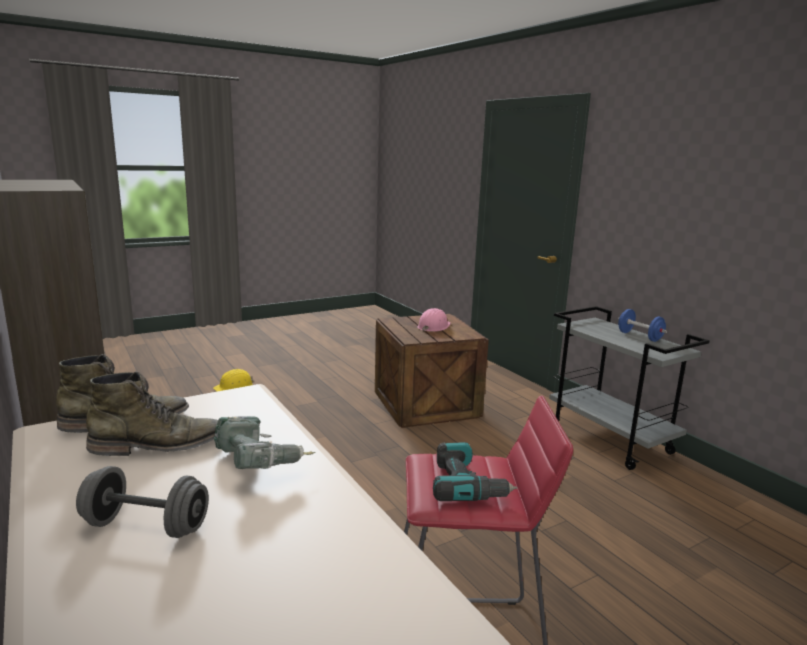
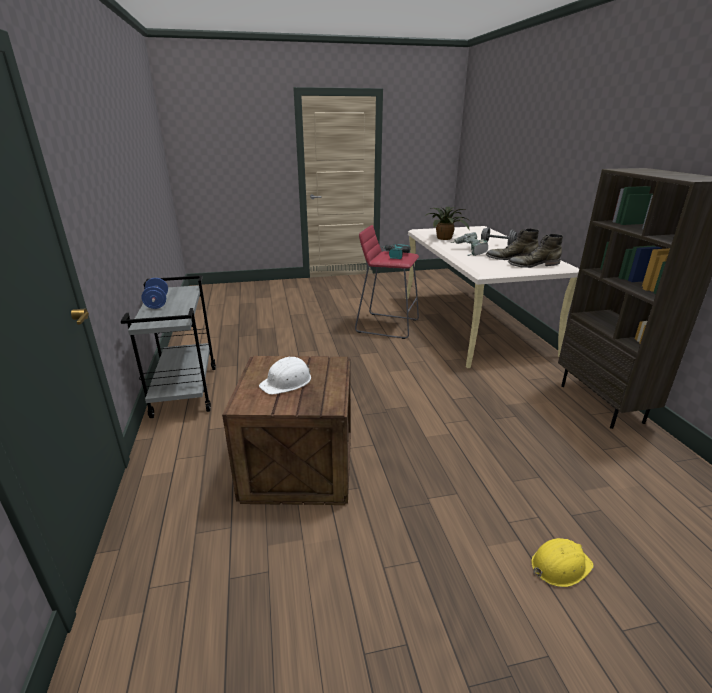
camera: 160 degrees left, 10 degrees up
pink hard hat [417,308,450,332] -> white hard hat [259,357,311,395]
none -> potted plant [425,207,470,240]

